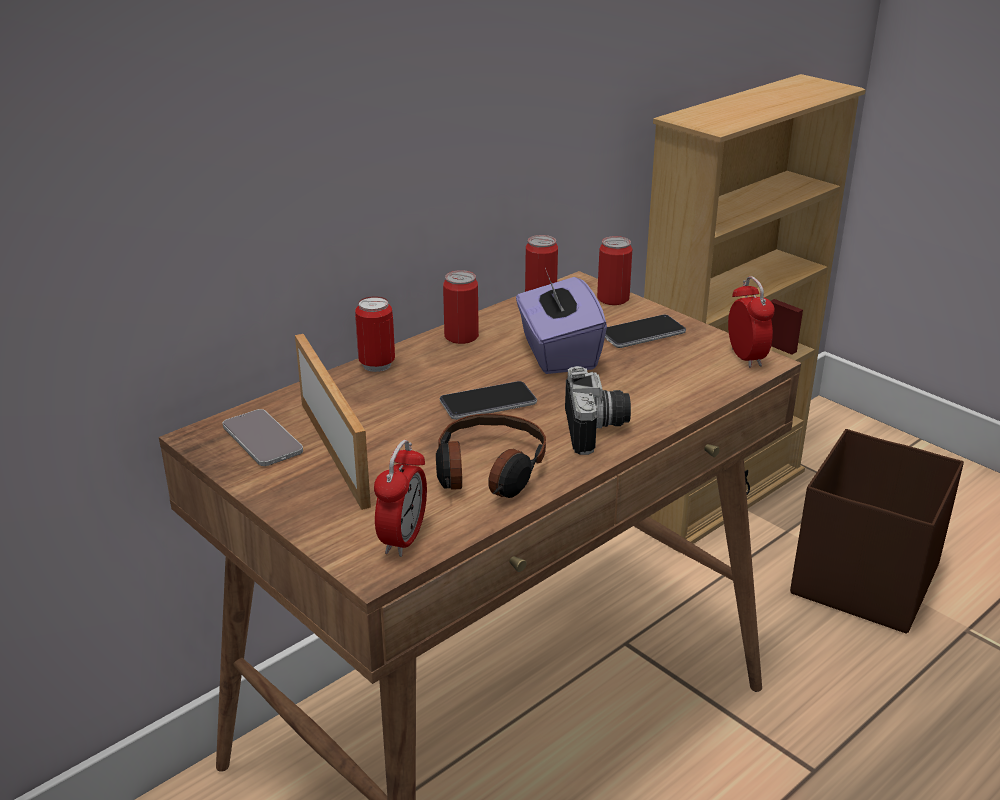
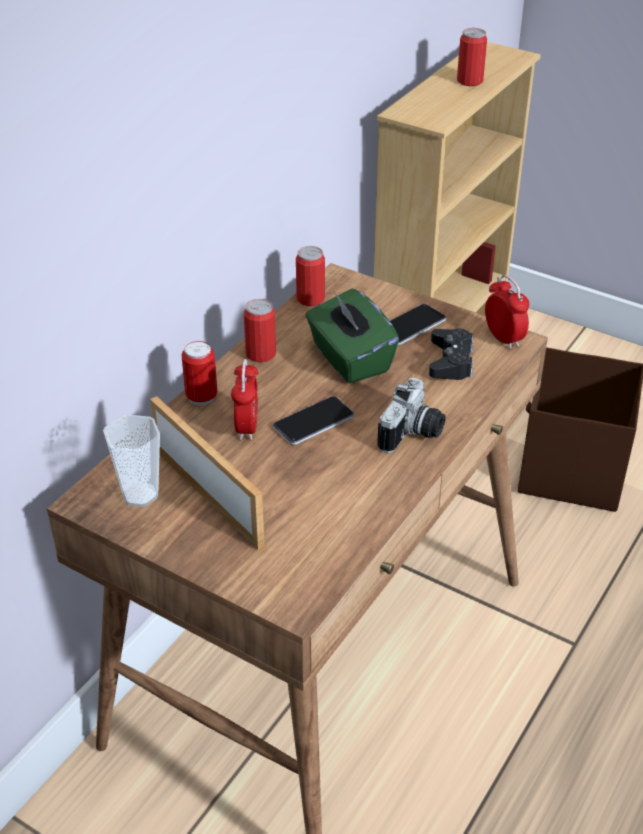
camera: 15 degrees left, 10 degrees up
phone [223,409,303,466] -> cup [103,414,160,507]
alarm clock [374,440,427,557] -> alarm clock moved to [231,359,259,440]
headphones [436,414,546,498] -> none
purple tissue box [516,268,607,374] -> green tissue box [305,288,399,384]
camera [565,366,631,455] -> camera turned 45 degrees clockwise [377,378,445,453]
can [597,236,632,305] -> can moved to [457,28,487,86]
none -> black game controller [429,328,473,380]

